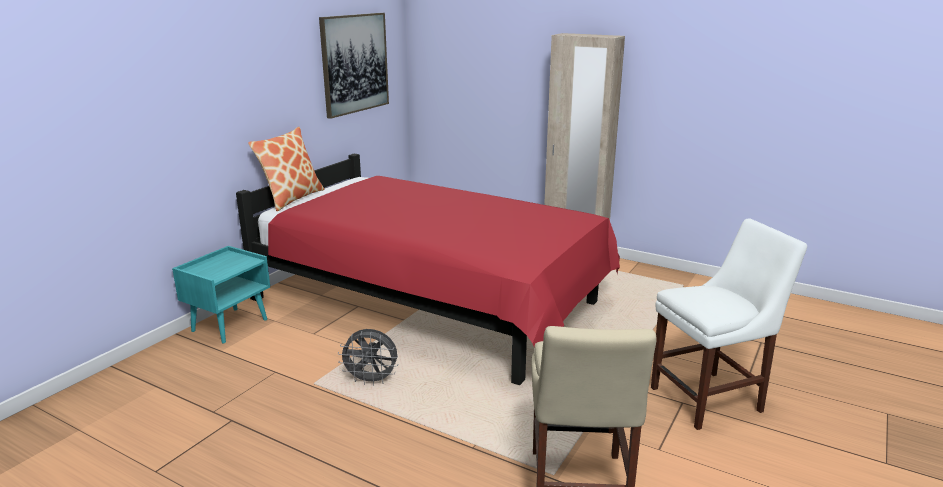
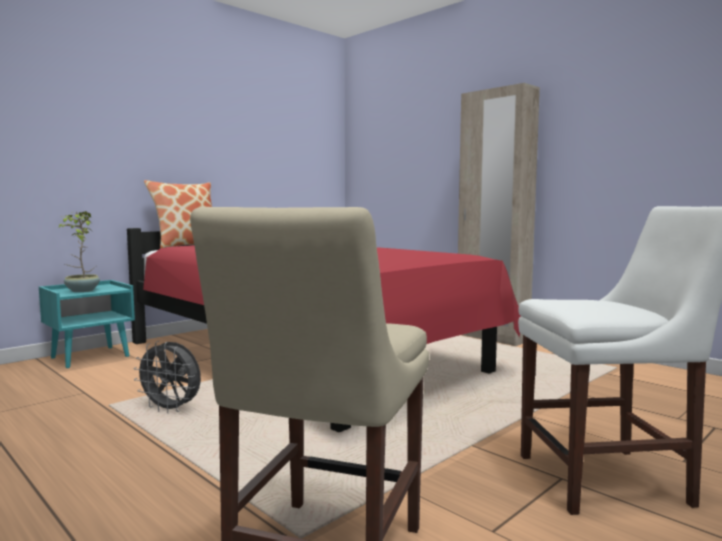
camera: 15 degrees right, 15 degrees down
picture [319,13,389,119] -> none
none -> potted plant [58,211,100,292]

